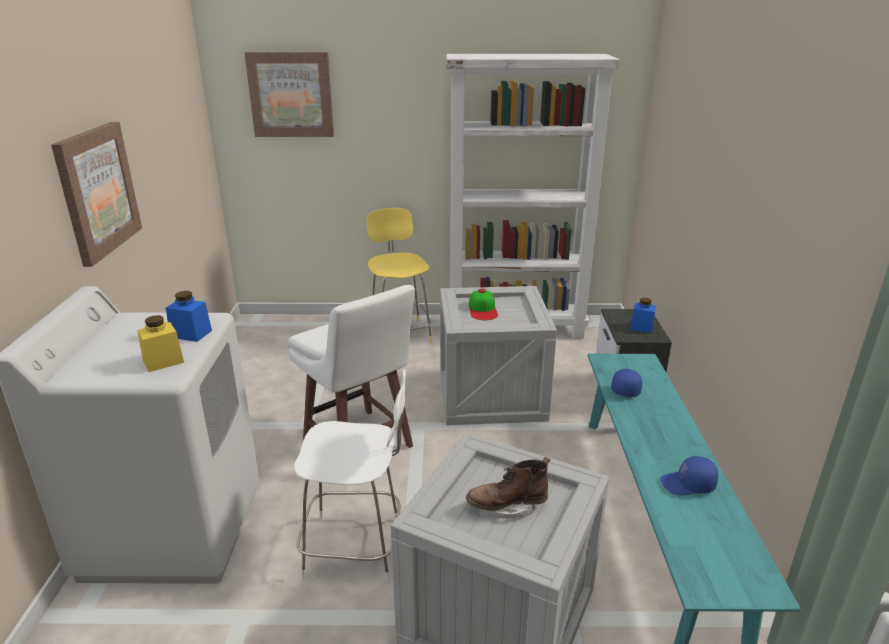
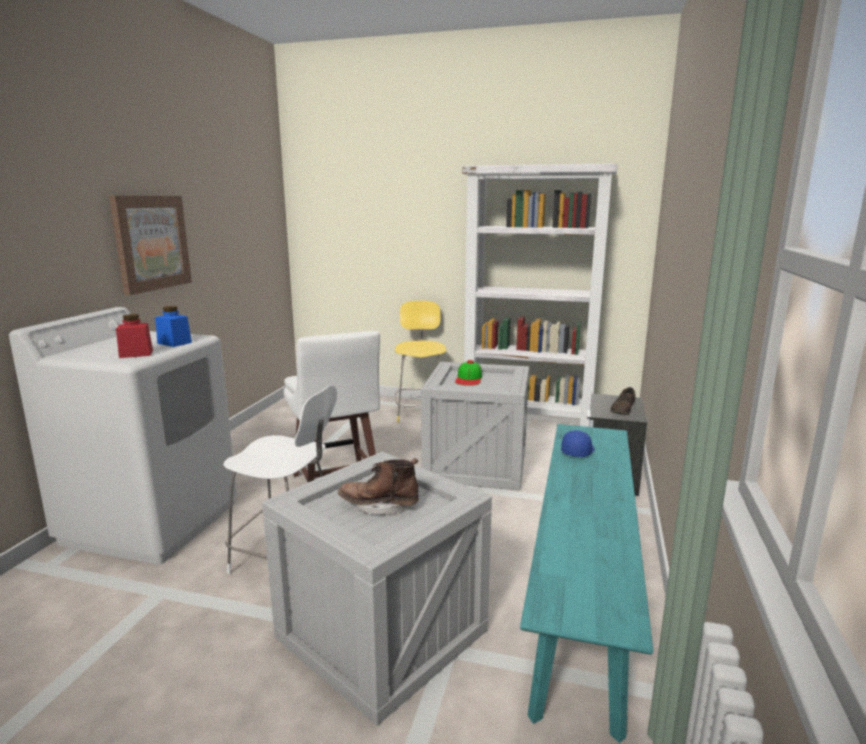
camera: 15 degrees right, 10 degrees down
yellow jar [137,315,184,372] -> red jar [116,314,153,358]
picture [244,52,334,137] -> none
blue jar [630,298,656,333] -> brown shoe [610,387,635,415]
blue cap [660,456,718,495] -> none

